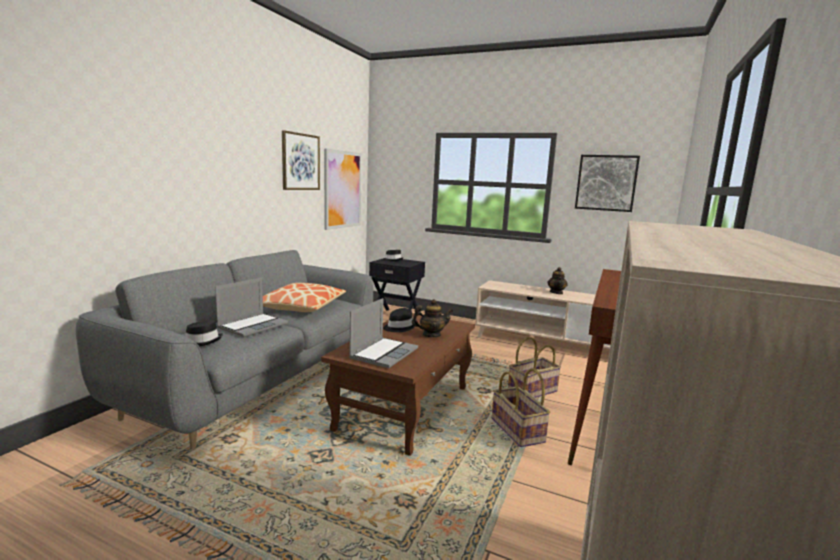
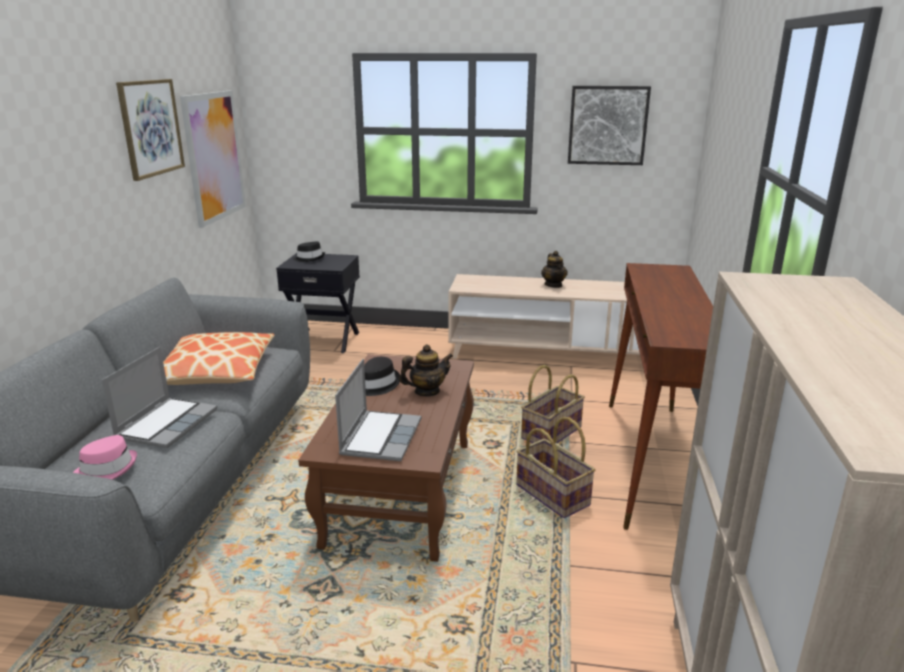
camera: 15 degrees left, 10 degrees up
black hat [185,321,223,347] -> pink hat [73,435,137,479]

